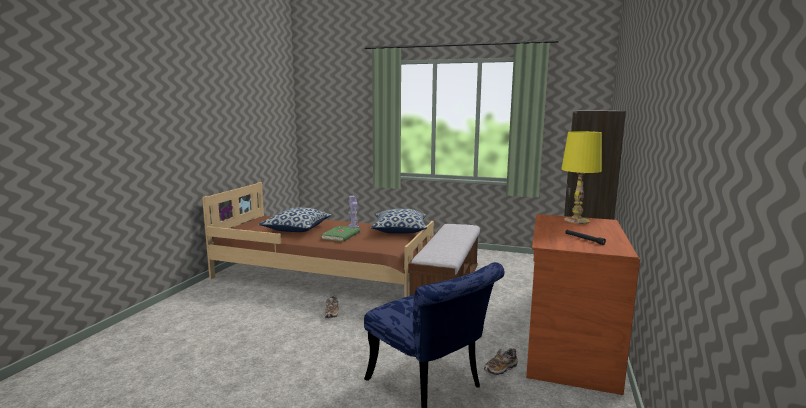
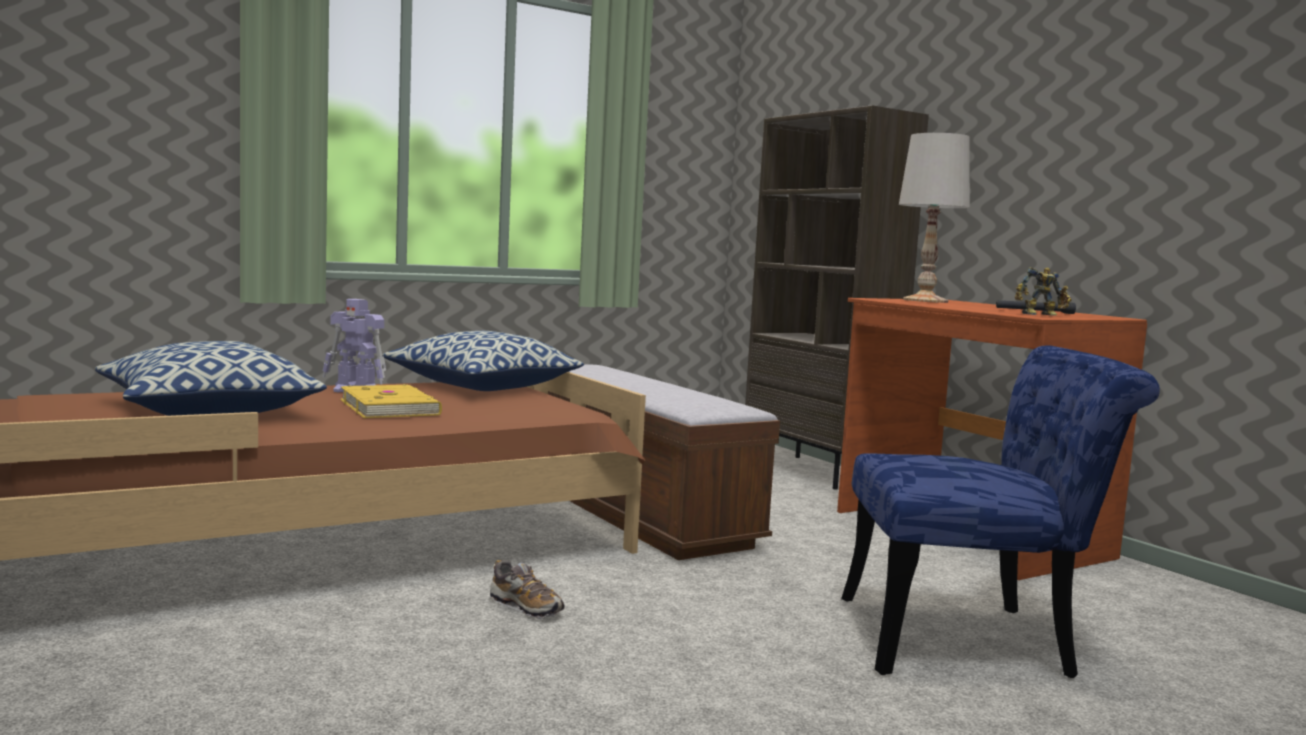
camera: 50 degrees left, 5 degrees down
green book [321,226,360,242] -> yellow book [340,384,442,418]
shoe [484,348,518,375] -> none
yellow table lamp [561,131,602,224] -> white table lamp [899,133,970,303]
none -> toy robot [1015,267,1072,316]

